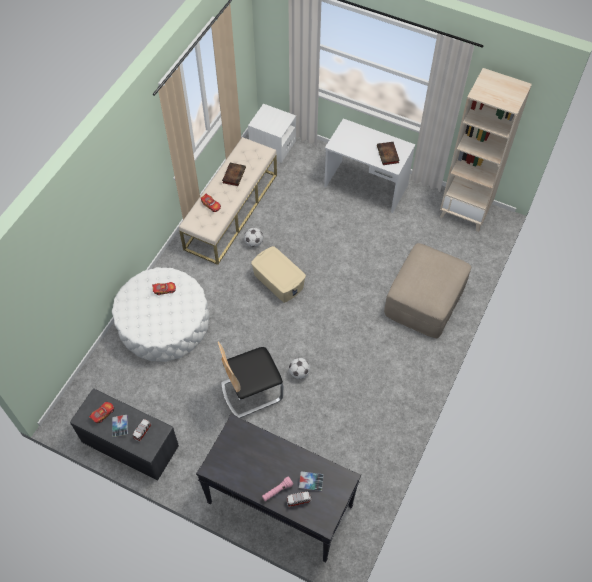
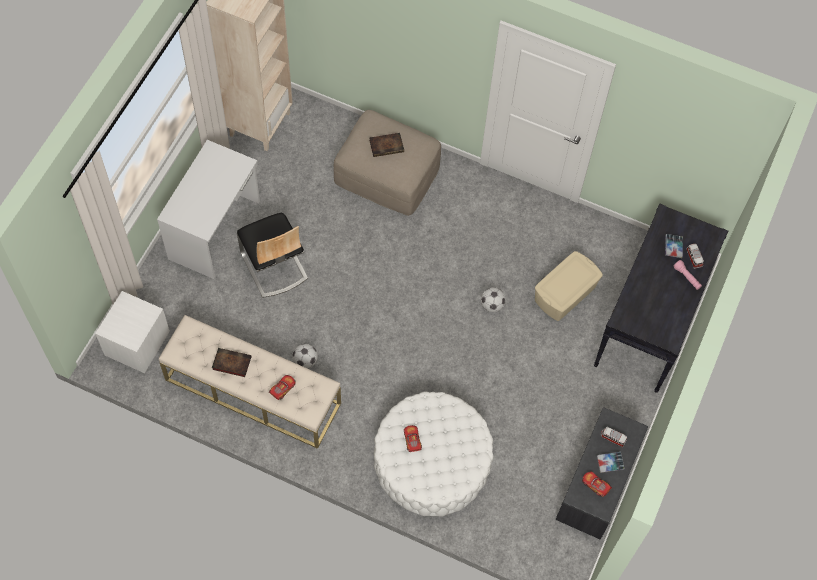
camera: 95 degrees left, 5 degrees up
chair [218,341,283,418] -> chair moved to [237,213,308,298]
beige storage box [251,246,306,303] -> beige storage box moved to [535,251,603,321]
book [377,142,400,165] -> book moved to [369,133,404,157]

